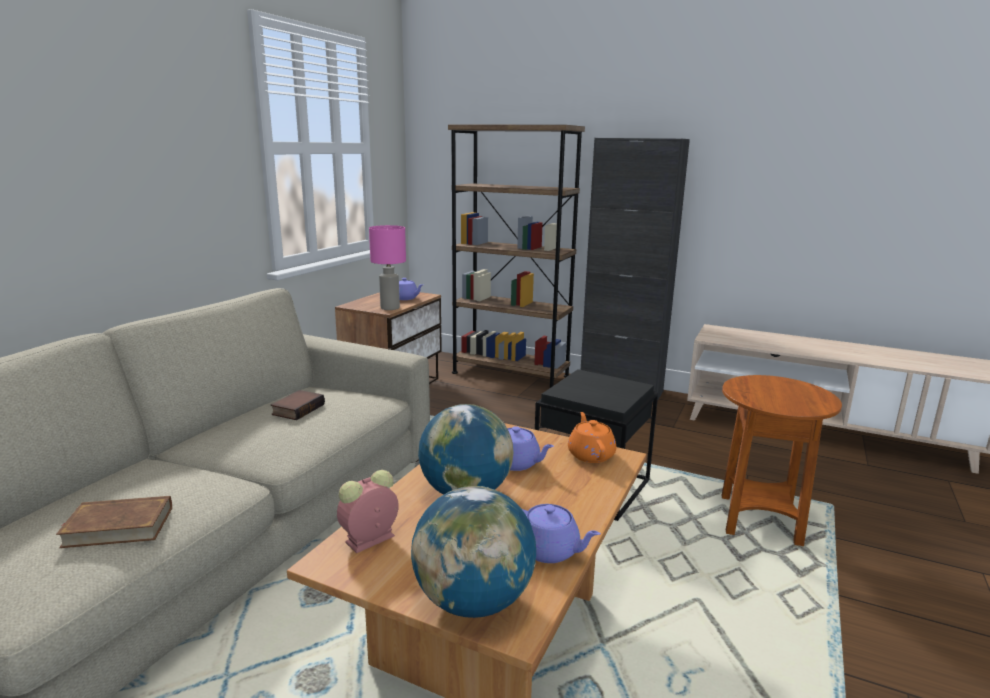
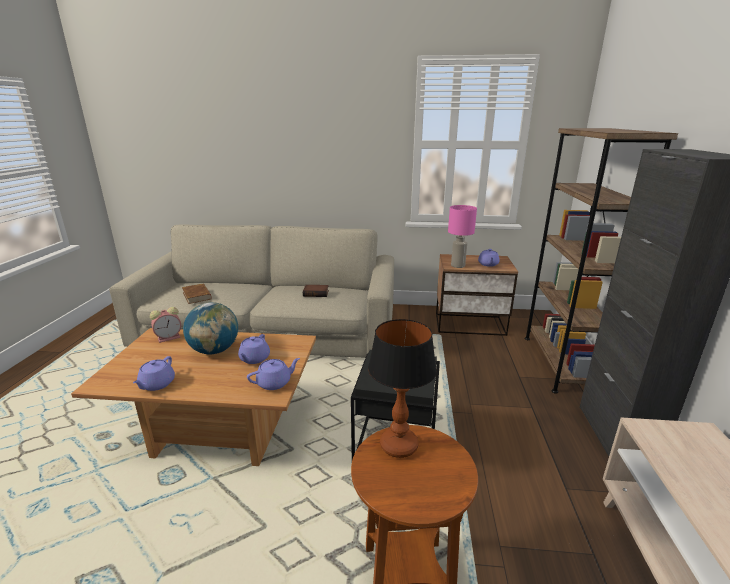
camera: 70 degrees right, 5 degrees up
alarm clock [337,470,399,553] -> alarm clock turned 120 degrees clockwise [150,307,181,343]
globe [411,486,536,618] -> none
orange teapot [568,412,616,463] -> purple teapot [247,358,300,390]
none -> table lamp [368,319,437,458]

